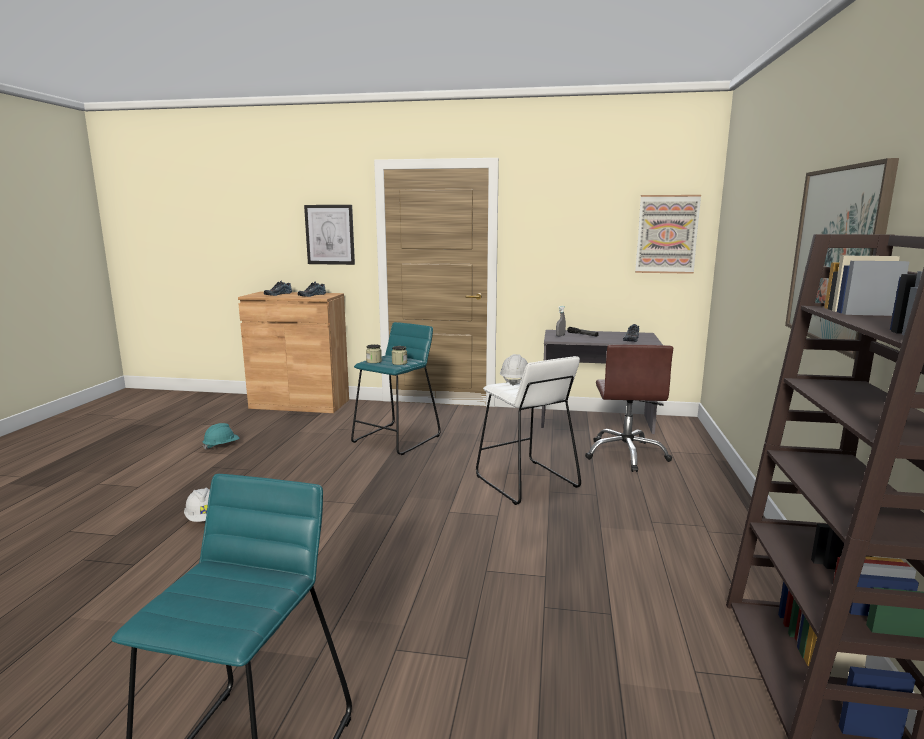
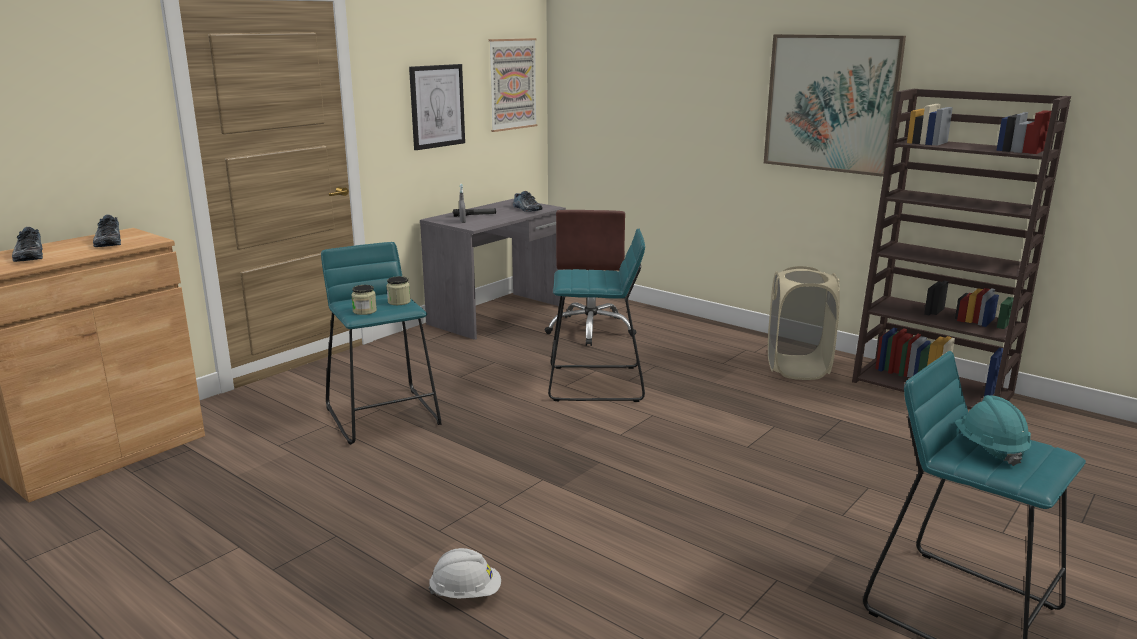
camera: 60 degrees left, 5 degrees up
turquoise hard hat [202,423,239,450] -> turquoise hard hat moved to [955,395,1031,466]
picture [304,205,355,265] -> picture moved to [409,64,465,150]
white stool [476,356,581,505] -> turquoise stool [548,229,645,402]
white hard hat [500,354,528,386] -> none
brown office chair [585,344,673,472] -> brown office chair turned 60 degrees clockwise [545,210,636,346]
none -> beige laundry basket [768,266,840,380]

